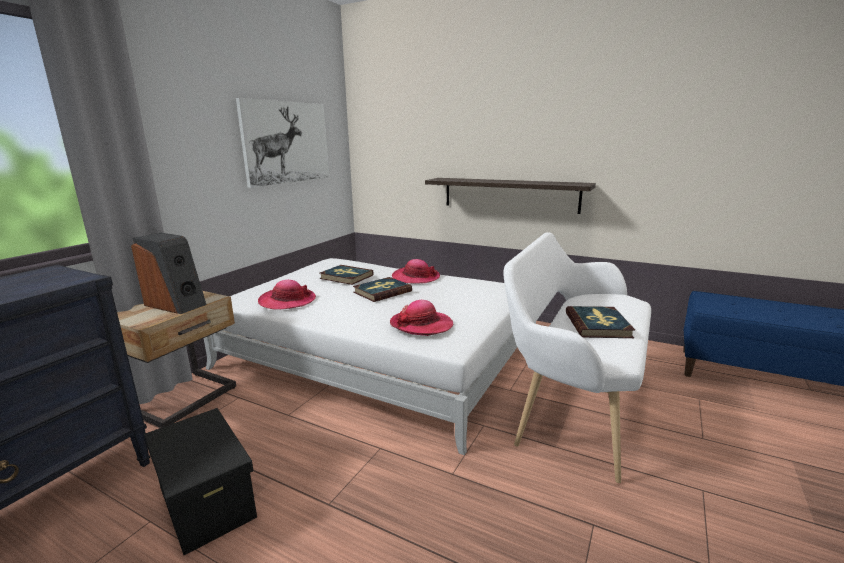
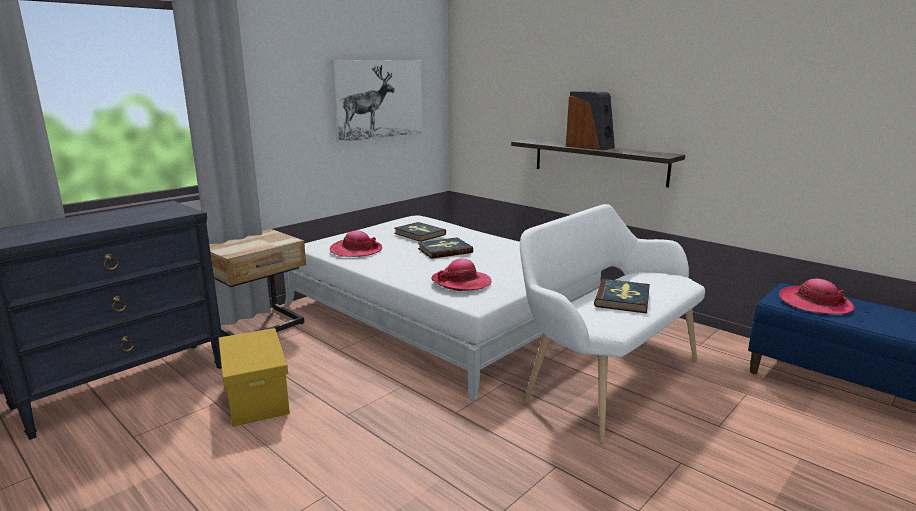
camera: 15 degrees right, 0 degrees up
speaker [131,233,206,314] -> speaker moved to [566,91,615,150]
black storage box [144,408,257,555] -> yellow storage box [219,328,290,427]
hat [392,259,440,284] -> hat moved to [779,279,855,315]

